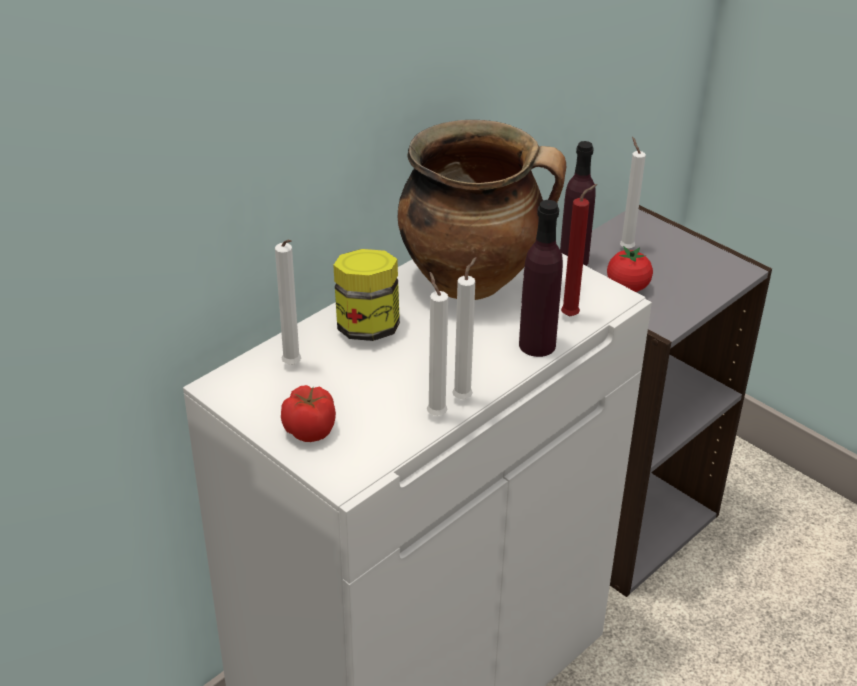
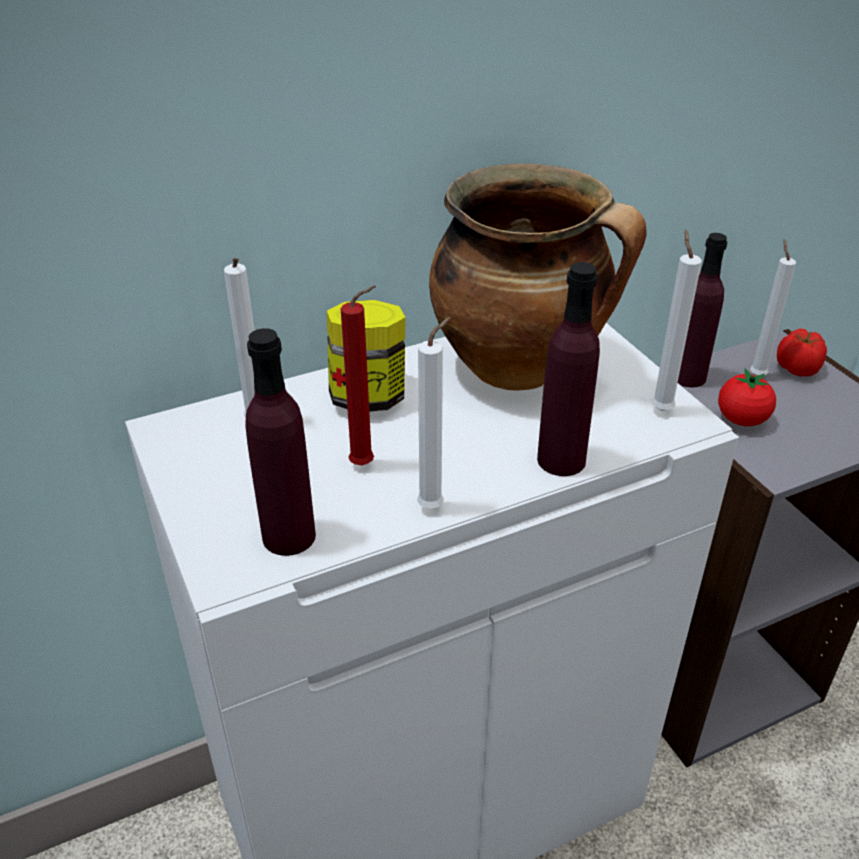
camera: 20 degrees right, 0 degrees up
tomato [281,385,336,442] -> tomato moved to [777,329,827,376]
white candle [427,272,448,416] -> white candle moved to [652,230,702,411]
red candle [561,184,597,316] -> red candle moved to [341,286,376,465]
none -> purple bottle [245,328,316,556]

